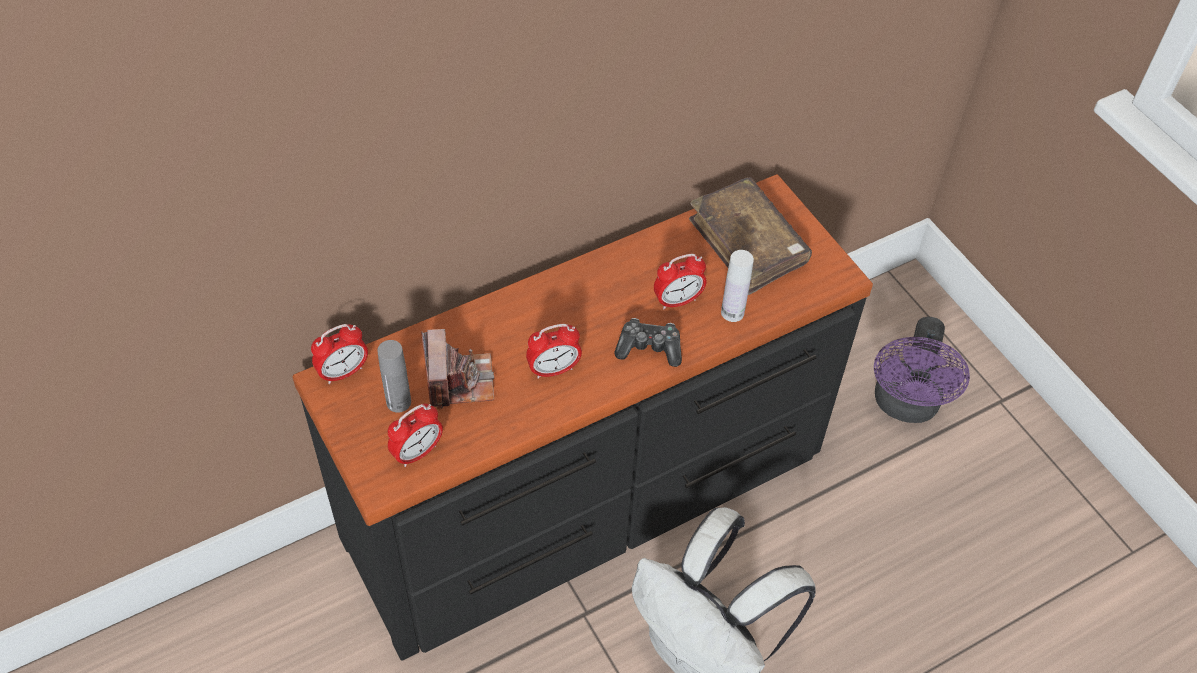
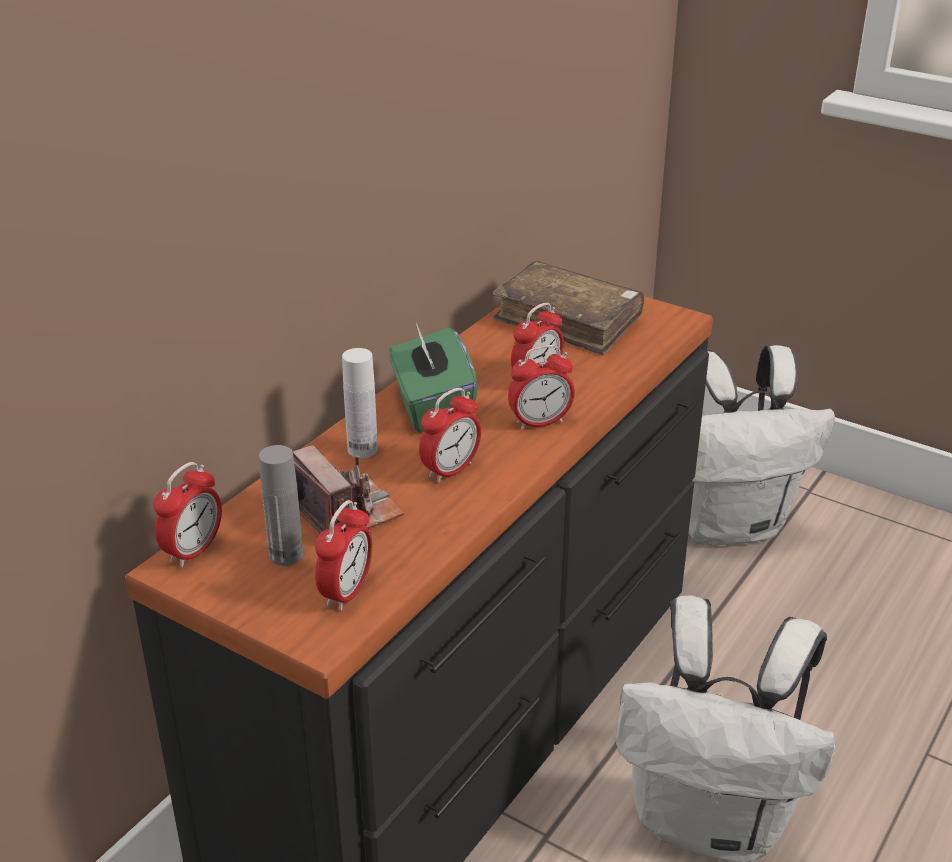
camera: 25 degrees left, 20 degrees down
game controller [614,318,682,367] -> alarm clock [508,345,575,430]
white bottle [721,250,754,322] -> white bottle moved to [342,348,378,458]
purple fan [874,317,970,423] -> white backpack [689,345,835,546]
none -> green tissue box [389,323,478,433]

